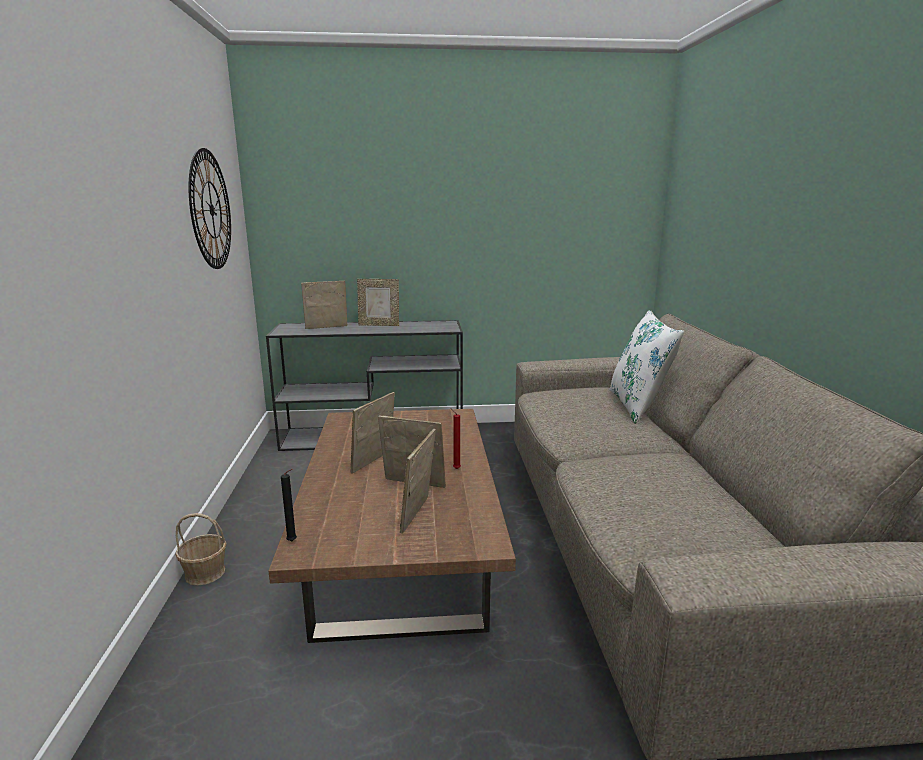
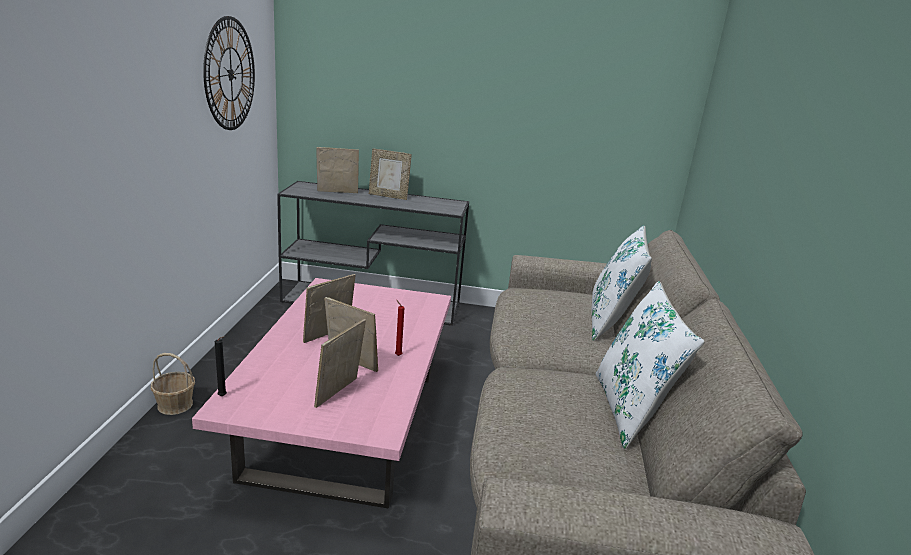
camera: 10 degrees right, 5 degrees up
brown coffee table [268,409,516,643] -> pink coffee table [192,278,451,508]
none -> white pillow [596,281,705,449]

